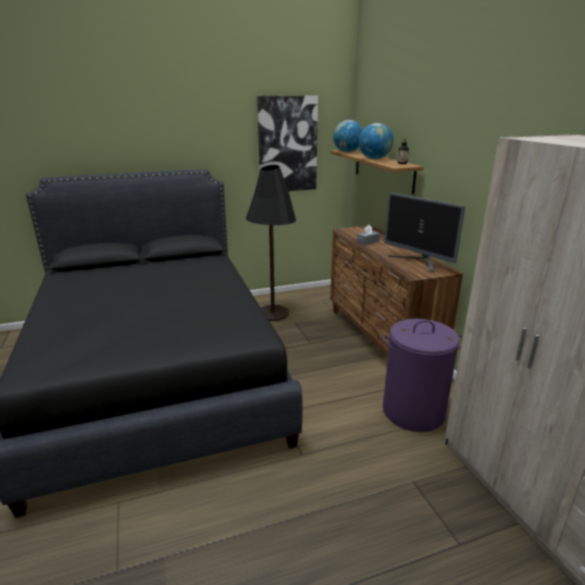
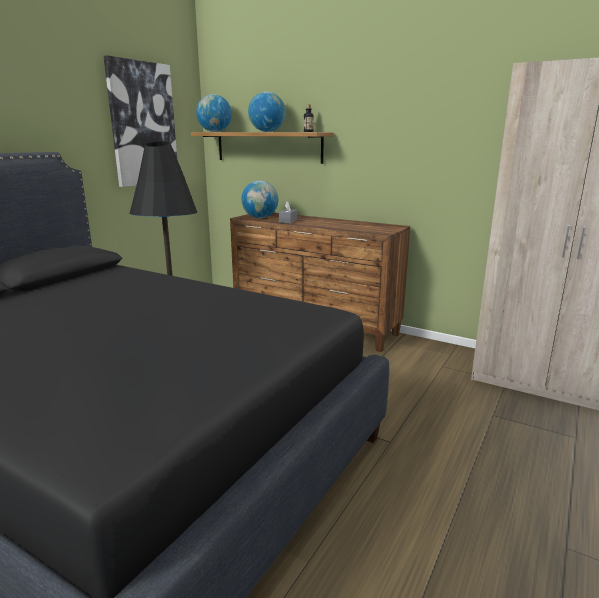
camera: 40 degrees left, 5 degrees down
purple laundry basket [382,319,463,432] -> none
monitor [384,193,465,273] -> none
none -> globe [241,181,278,218]

